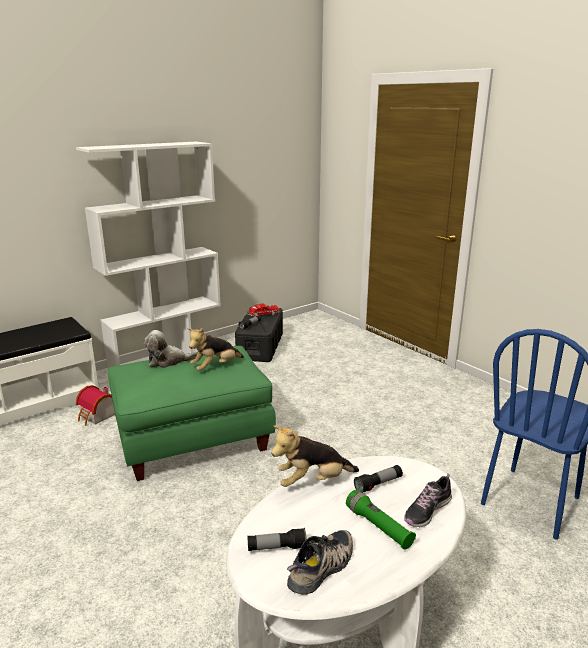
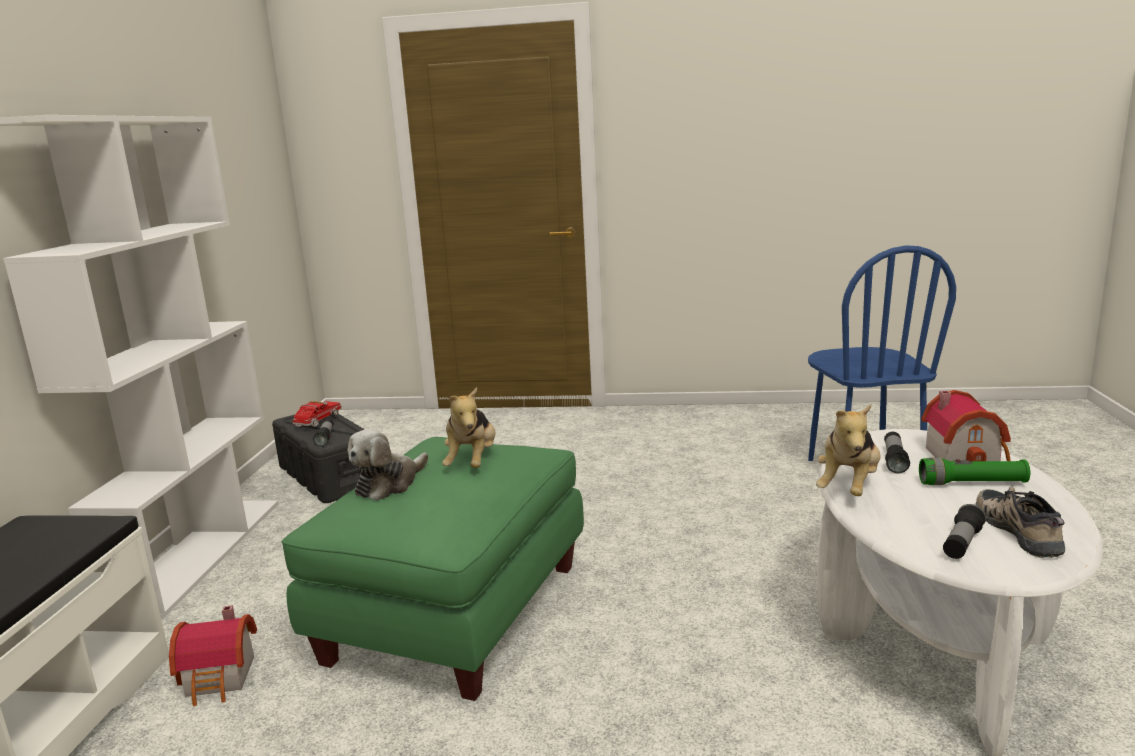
camera: 45 degrees left, 5 degrees down
shoe [404,473,452,527] -> toy house [921,390,1011,461]

